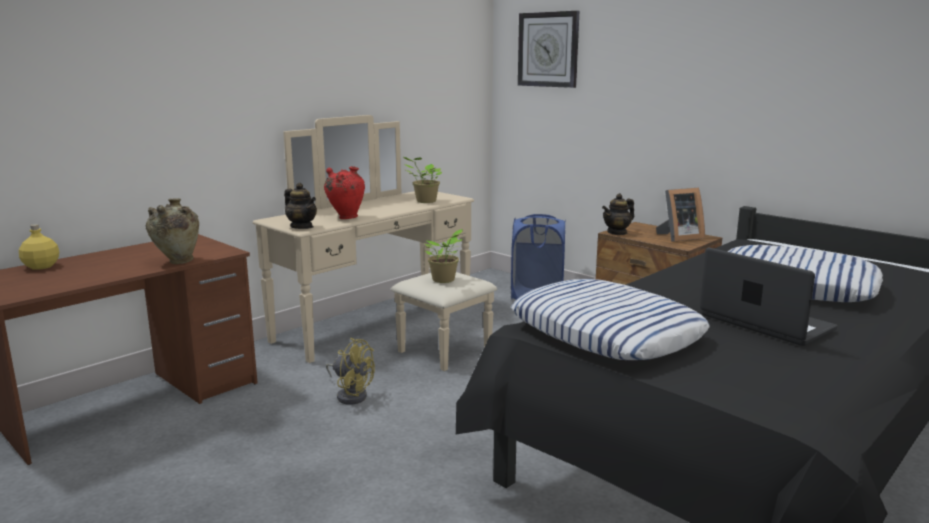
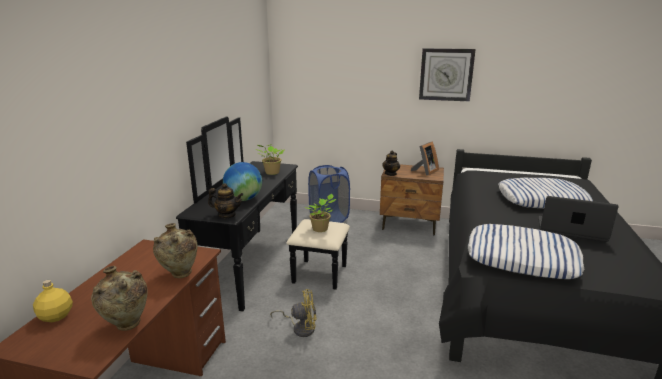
camera: 30 degrees left, 5 degrees up
beige dresser [253,115,497,371] -> black dresser [176,117,350,312]
red vase [324,166,365,219] -> globe [223,162,262,201]
wall clock [518,11,579,88] -> wall clock moved to [419,48,476,102]
none -> beige vase [91,266,148,331]

